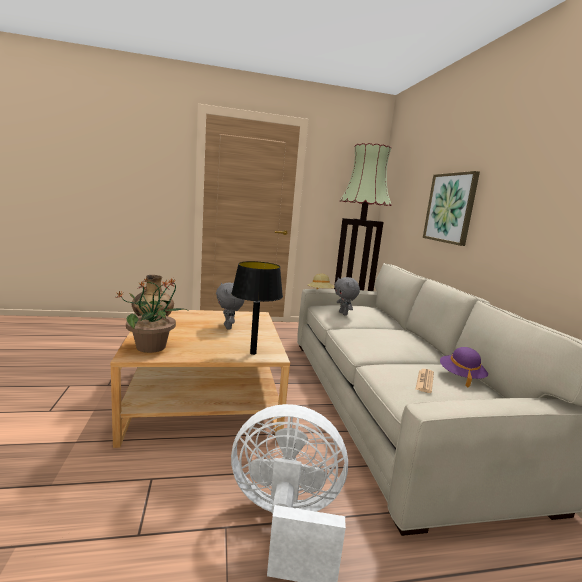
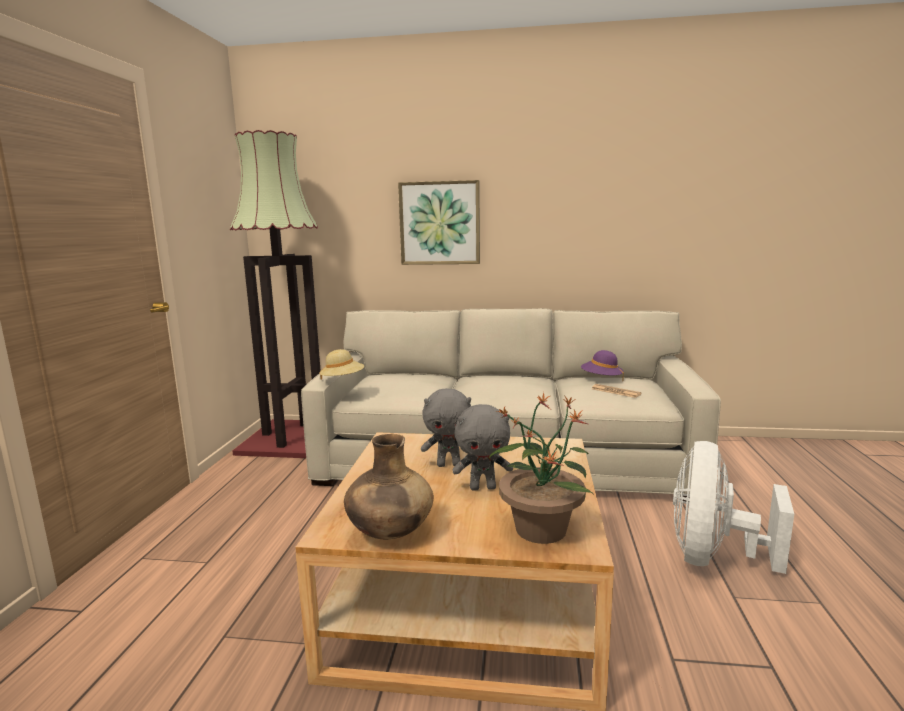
camera: 70 degrees left, 0 degrees up
black table lamp [231,261,283,355] -> none
grey plush toy [334,277,360,316] -> grey plush toy moved to [452,404,513,491]

